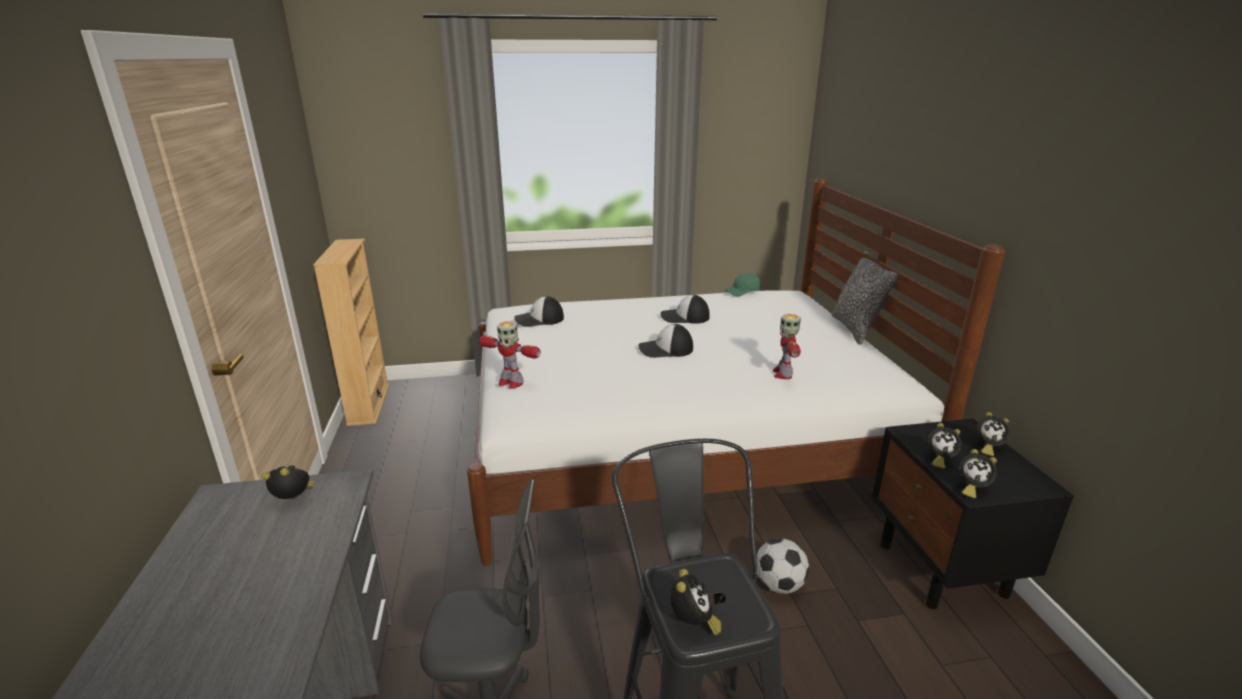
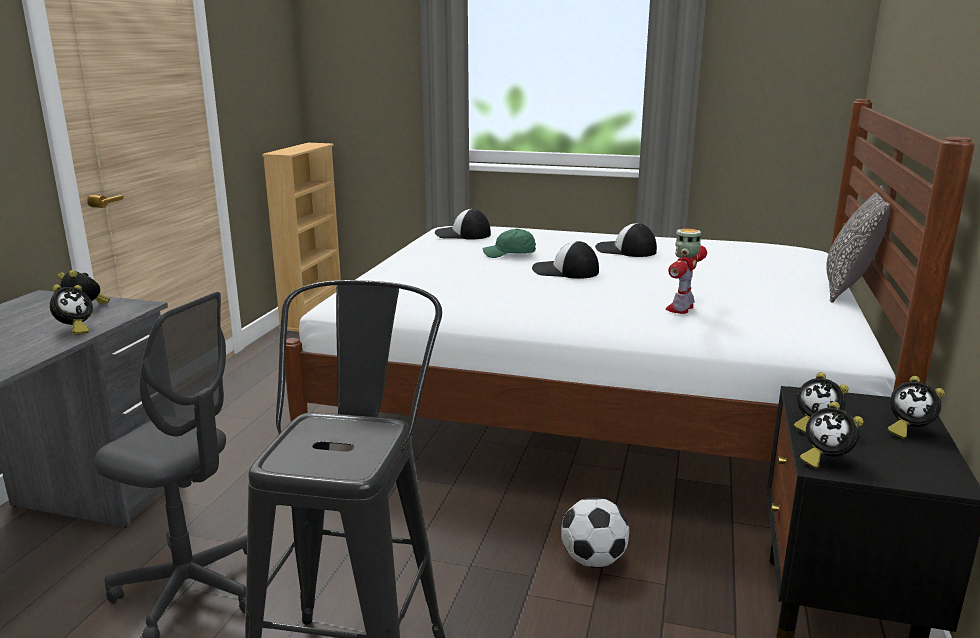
camera: 25 degrees right, 5 degrees down
toy robot [479,321,541,389] -> none
alarm clock [670,569,721,635] -> alarm clock moved to [50,285,93,335]
green cap [725,273,761,297] -> green cap moved to [482,229,536,258]

